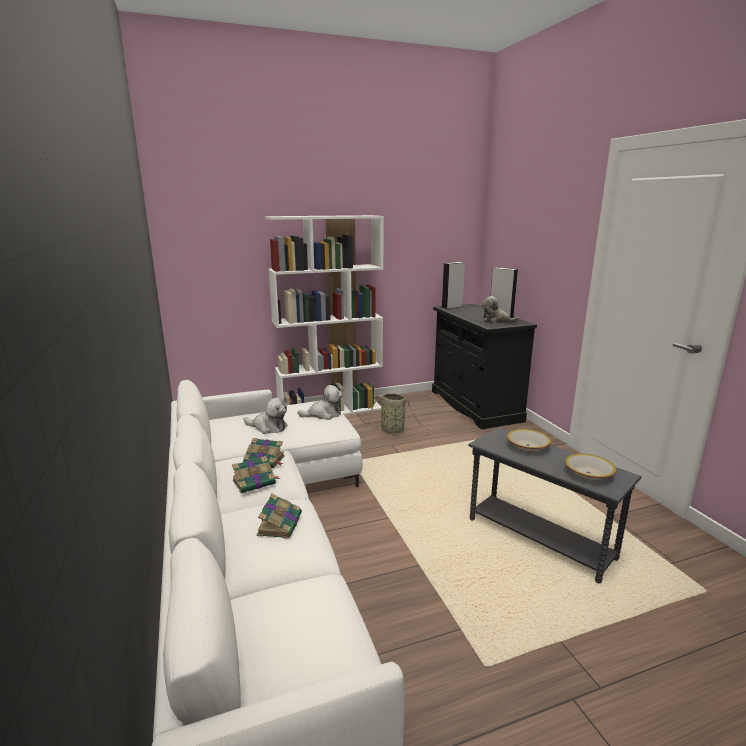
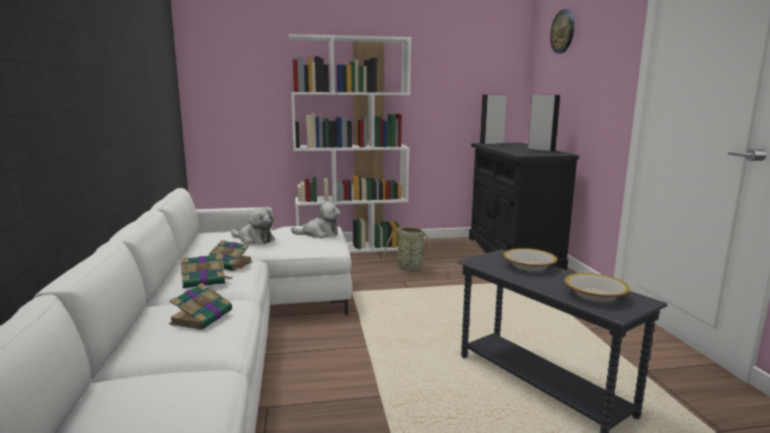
camera: 10 degrees right, 5 degrees down
plush toy [482,296,519,323] -> none
none -> wall clock [550,9,574,54]

